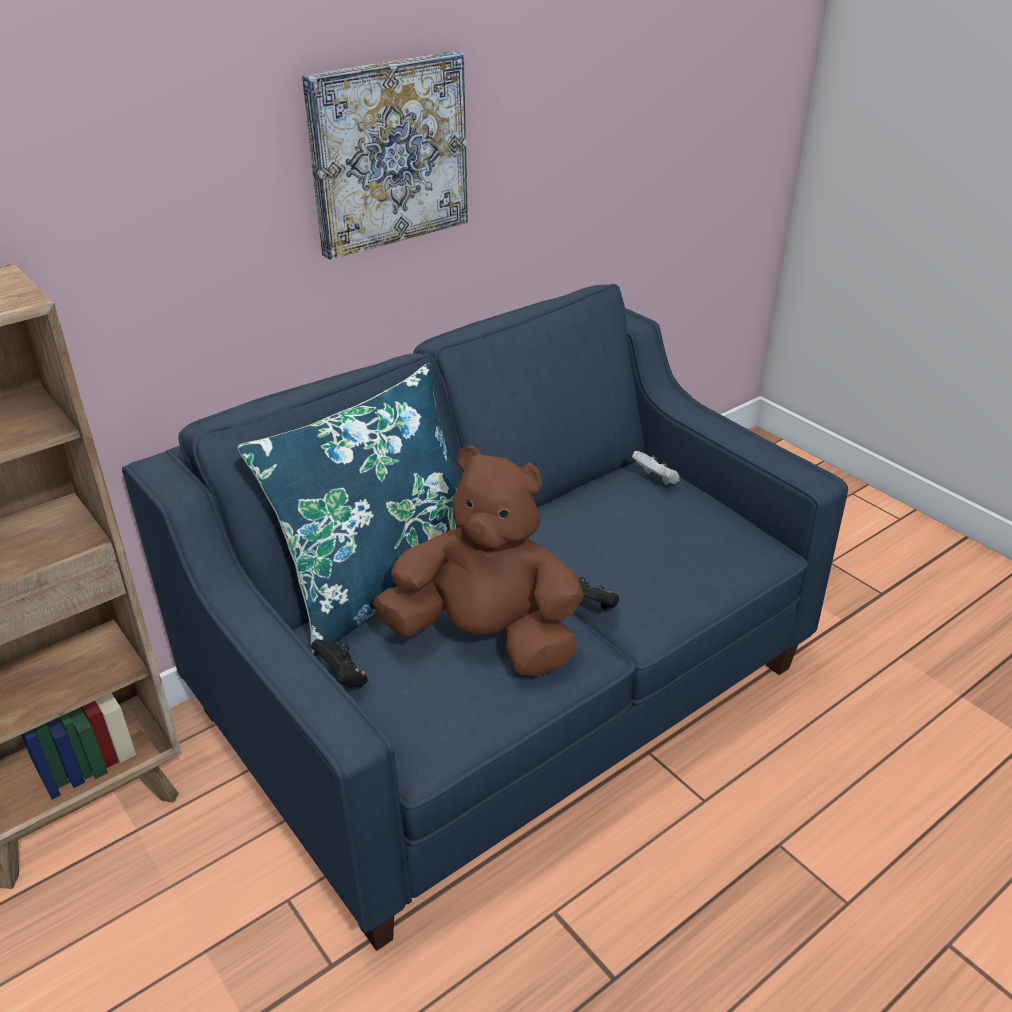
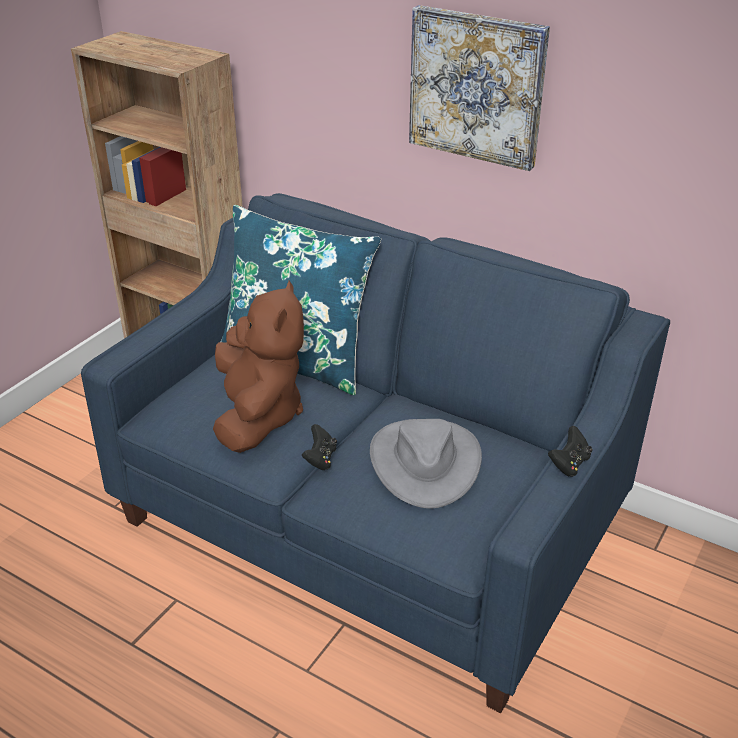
camera: 70 degrees right, 0 degrees up
black game controller [311,639,368,688] -> black game controller moved to [548,426,593,477]
white game controller [632,451,680,485] -> none
none -> grey hat [370,419,482,509]

